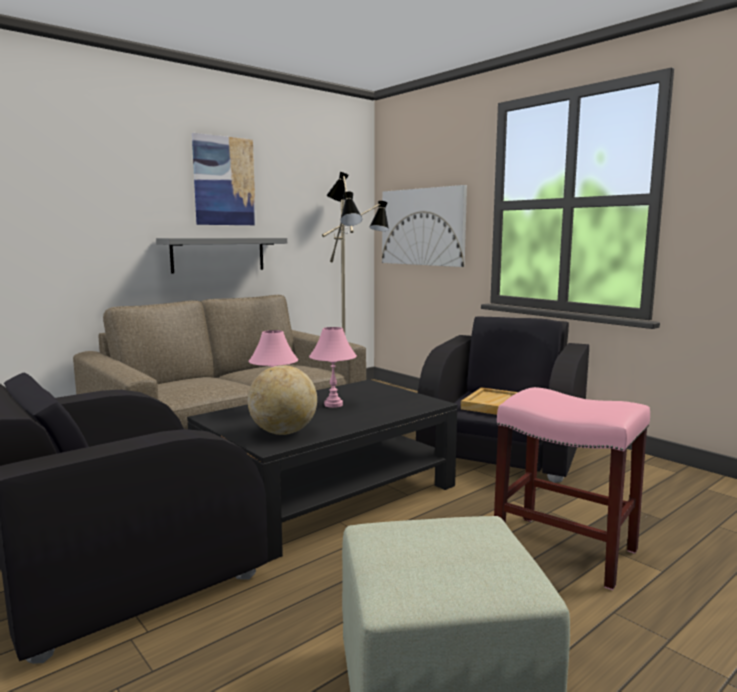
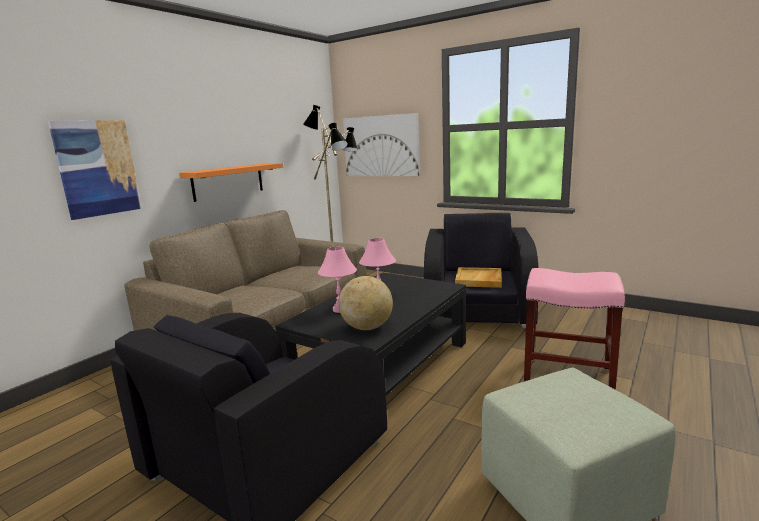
camera: 15 degrees left, 5 degrees up
grey shelf [156,238,287,273] -> orange shelf [179,163,283,202]
picture [192,133,256,225] -> picture moved to [48,120,142,220]

